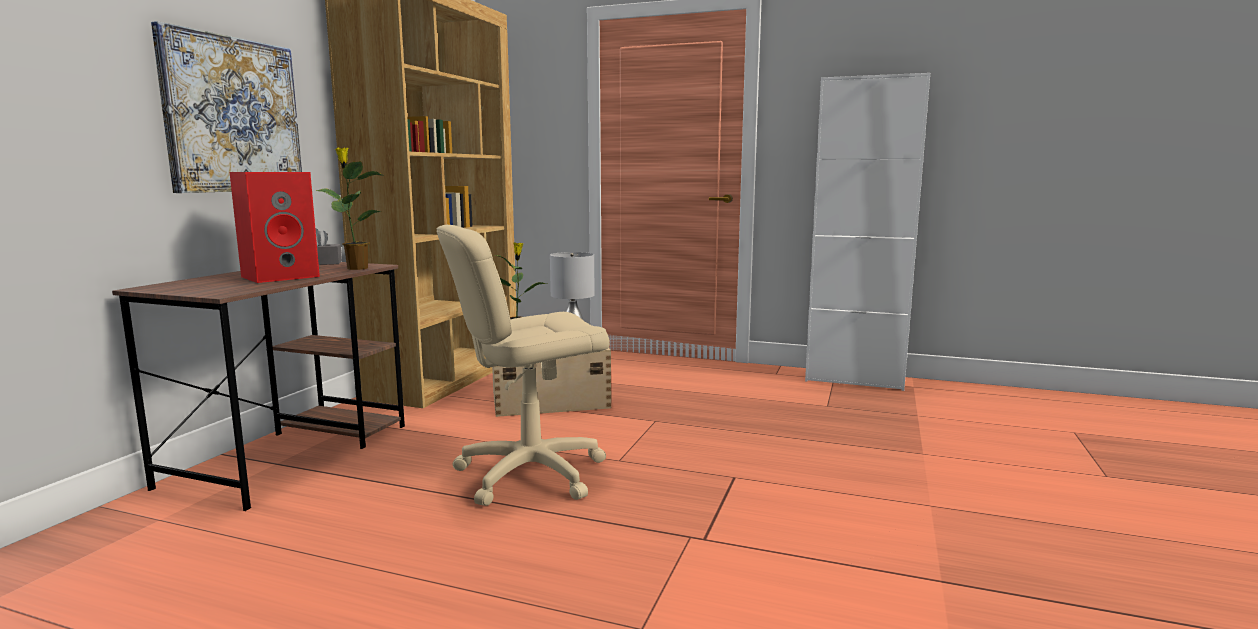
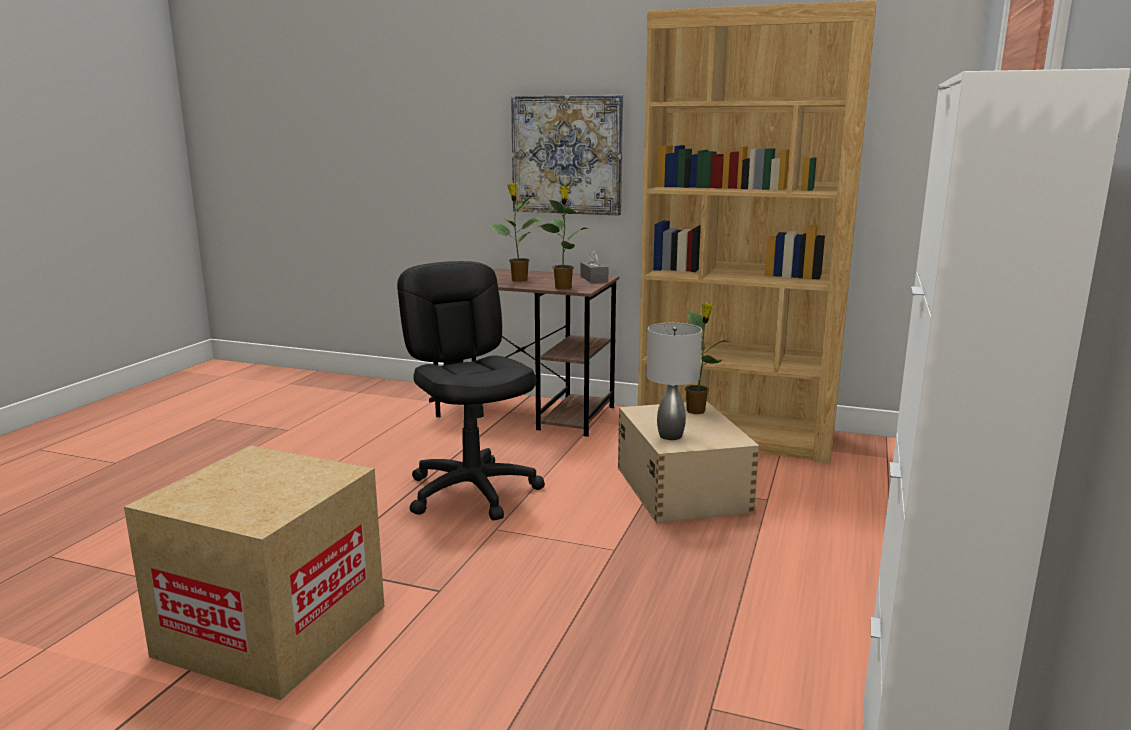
camera: 90 degrees right, 5 degrees up
red speaker [229,172,320,283] -> potted plant [487,183,546,282]
beige office chair [436,225,610,506] -> black office chair [397,261,545,520]
none -> cardboard box [124,445,385,700]

